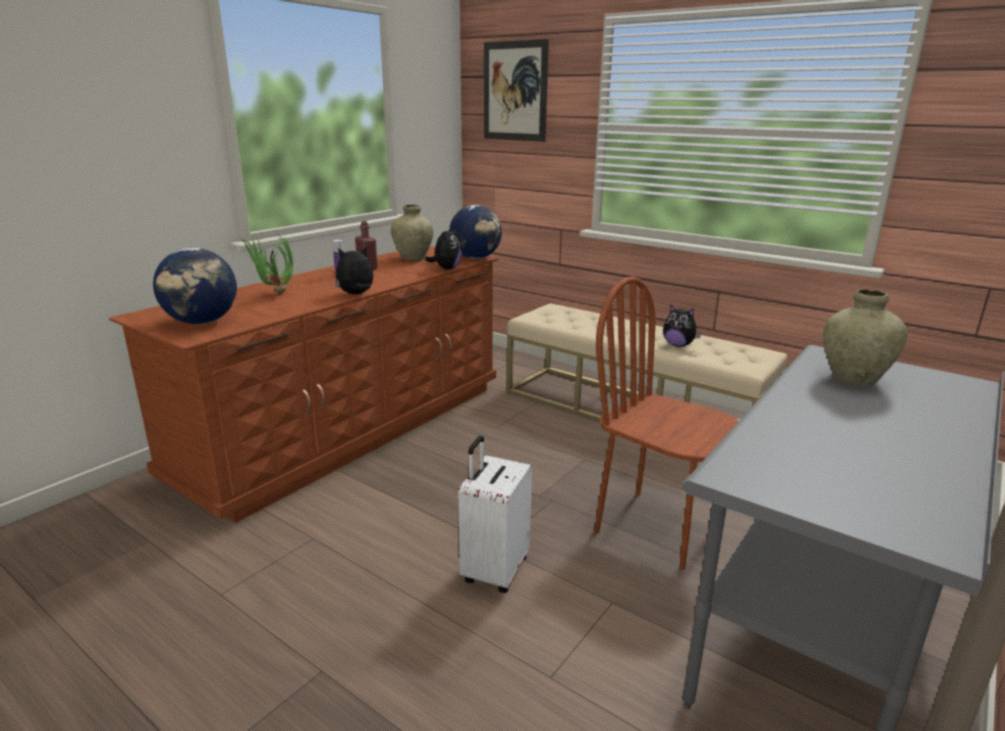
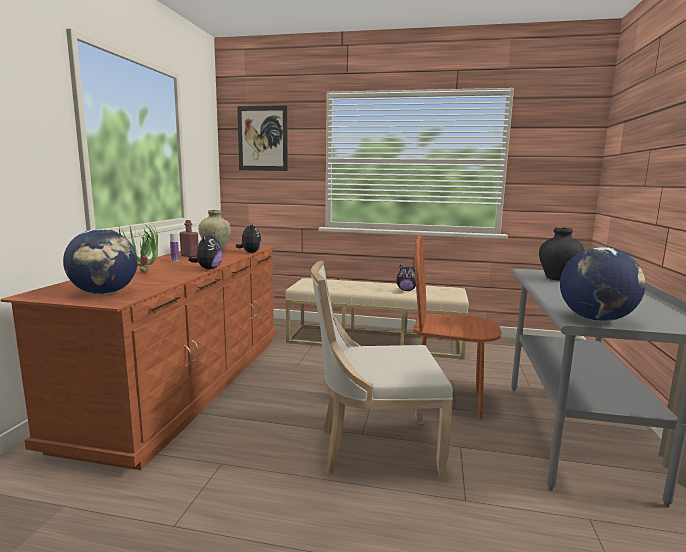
camera: 25 degrees left, 10 degrees down
plush toy [335,246,374,294] -> plush toy turned 150 degrees clockwise [189,232,223,269]
globe [449,205,502,259] -> globe moved to [560,247,645,321]
white suitcase [458,436,532,593] -> beige chair [311,261,453,480]
beige vase [823,289,907,387] -> black vase [539,227,584,281]

